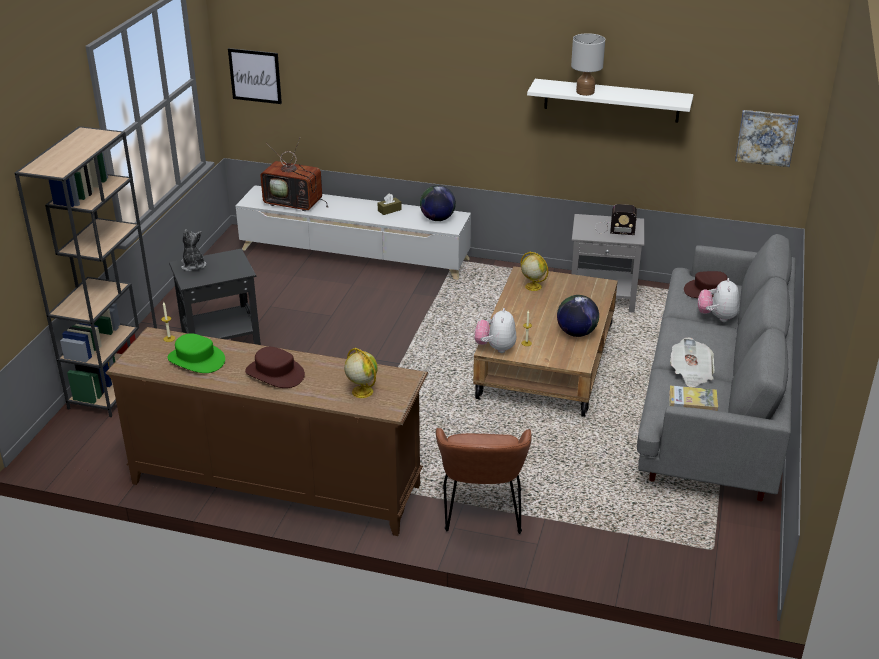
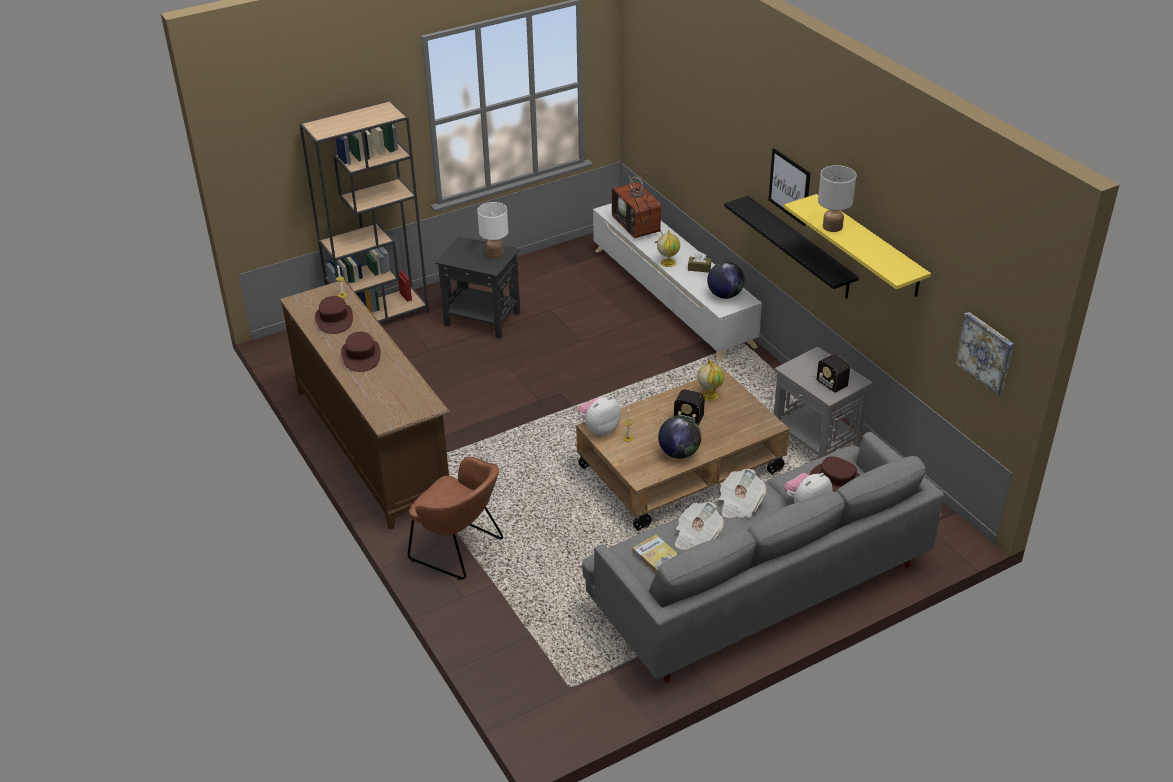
camera: 45 degrees right, 5 degrees up
green hat [167,333,225,373] -> brown hat [315,296,353,334]
plush toy [181,229,206,271] -> none
picture [228,48,282,104] -> picture moved to [768,148,810,226]
globe [344,348,378,398] -> globe moved to [657,230,680,267]
brown armchair [436,428,531,534] -> brown armchair turned 105 degrees counterclockwise [408,457,503,580]
white shelf [527,79,694,123] -> yellow shelf [784,194,931,297]
none -> white table lamp [477,202,508,258]
none -> radio [660,389,705,425]
none -> newspaper [719,469,766,518]
none -> black shelf [724,196,859,299]

